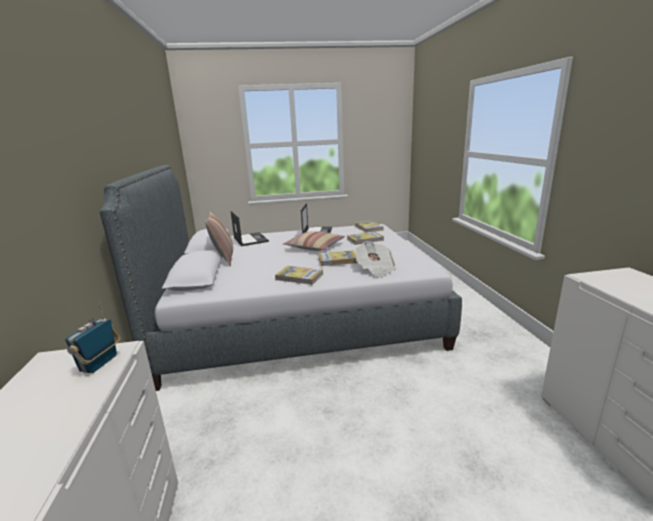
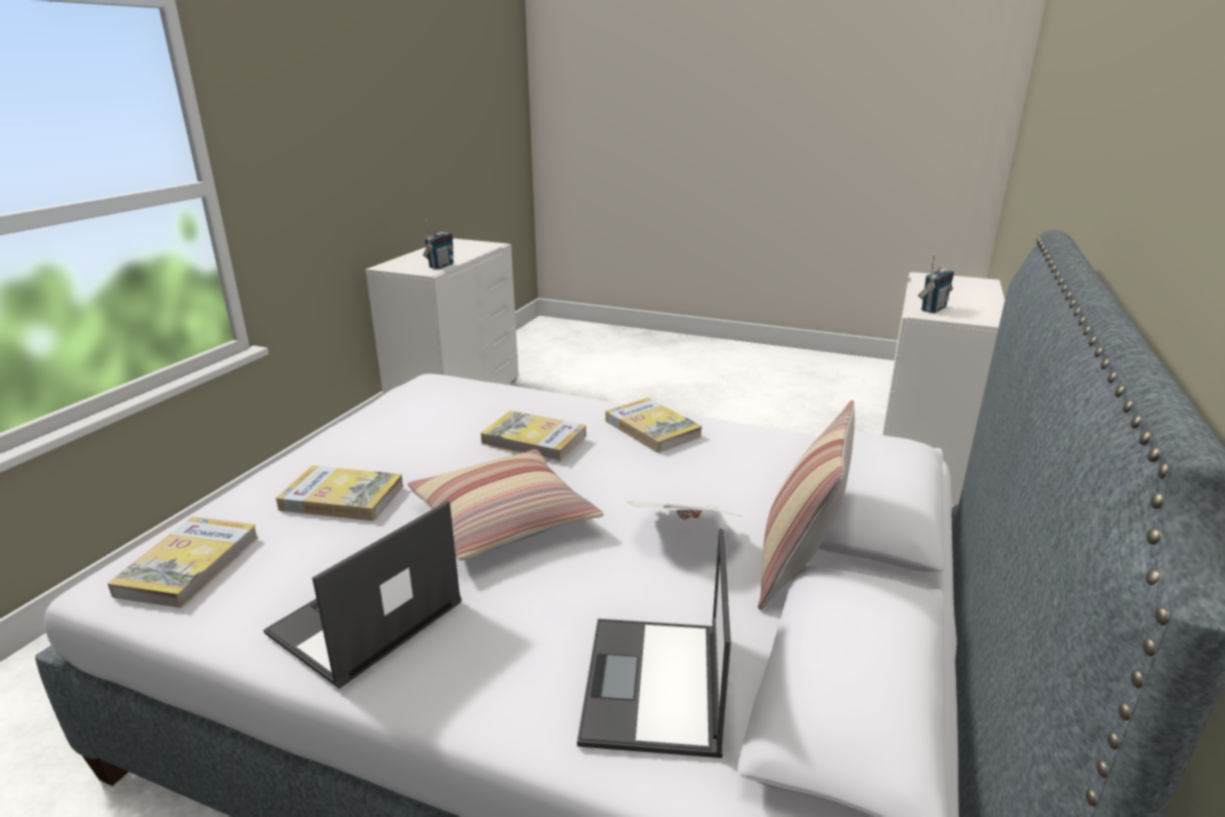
camera: 150 degrees left, 5 degrees up
newspaper [356,241,396,278] -> newspaper moved to [627,501,740,520]
none -> radio [423,220,453,269]

